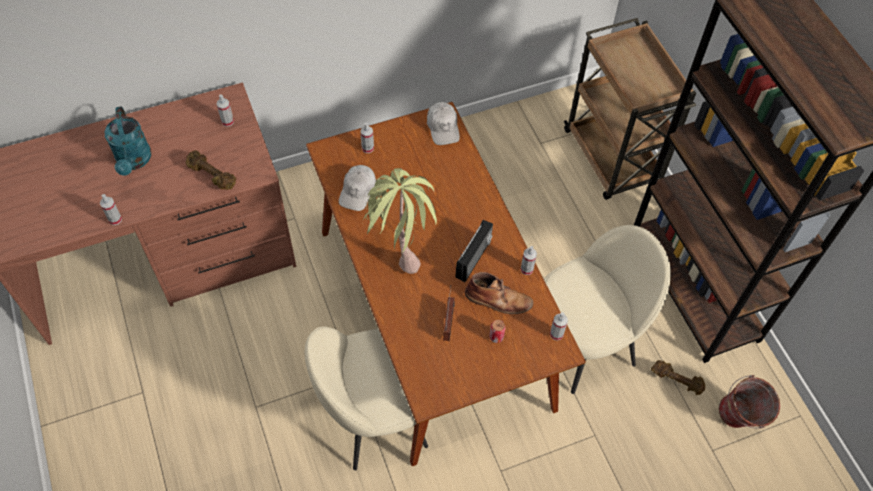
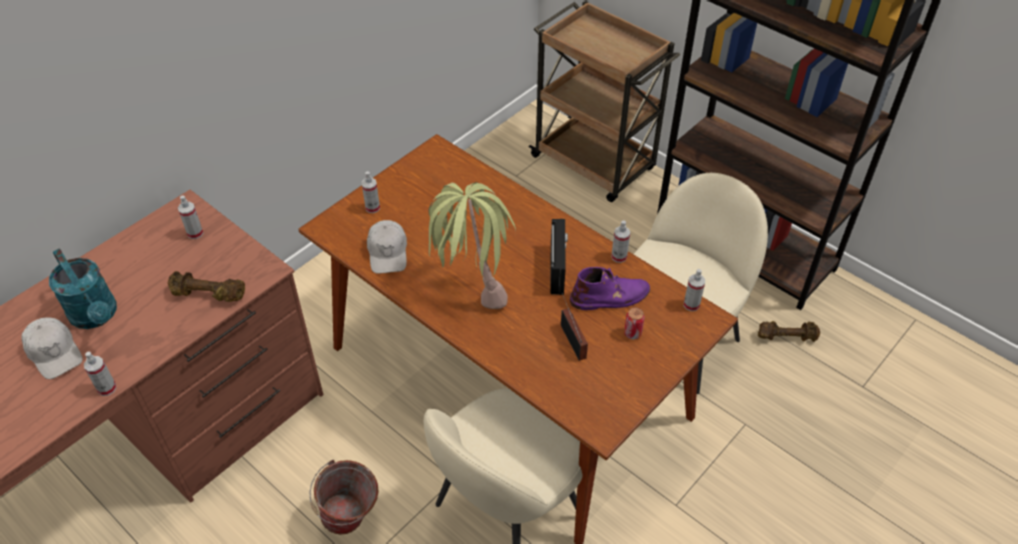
camera: 25 degrees left, 10 degrees down
white cap [427,102,460,145] -> white cap moved to [22,317,82,379]
brown boot [465,272,533,314] -> purple boot [570,267,650,310]
bucket [719,375,780,428] -> bucket moved to [309,460,379,535]

